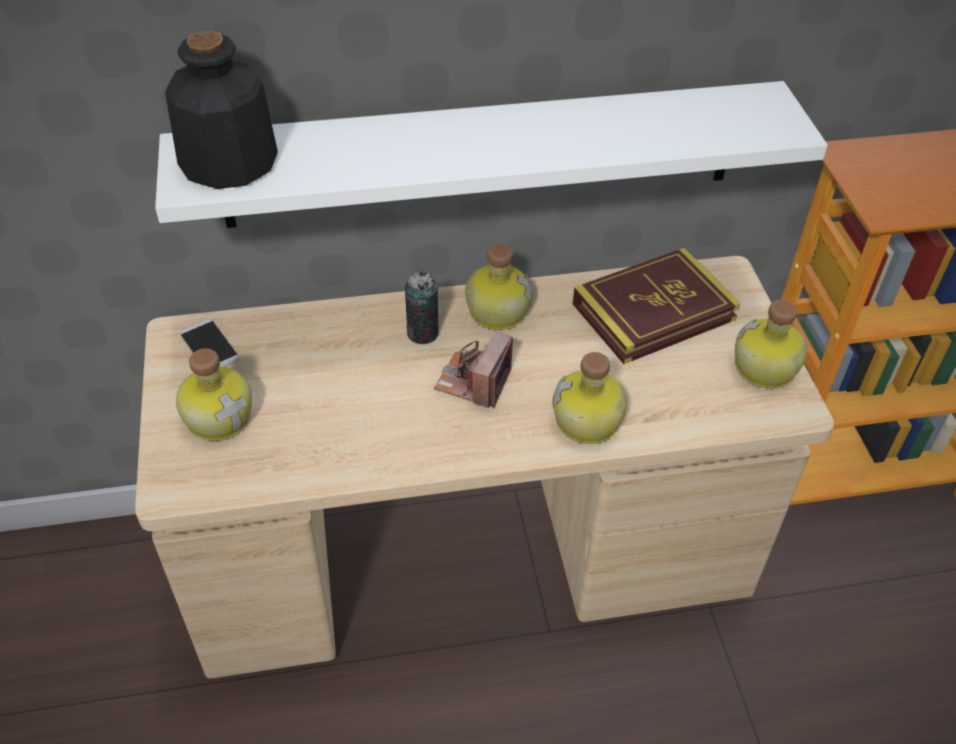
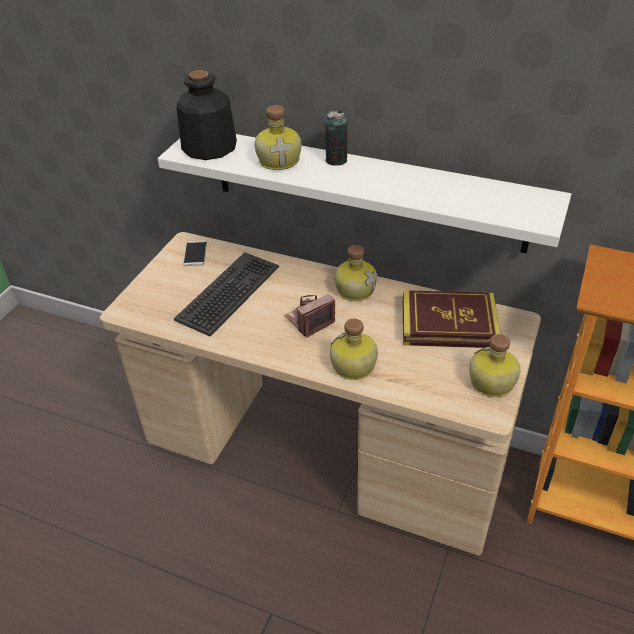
camera: 35 degrees right, 5 degrees down
bottle [176,348,252,441] -> bottle moved to [254,105,302,170]
can [405,272,439,344] -> can moved to [325,111,347,166]
none -> keyboard [174,252,279,336]

